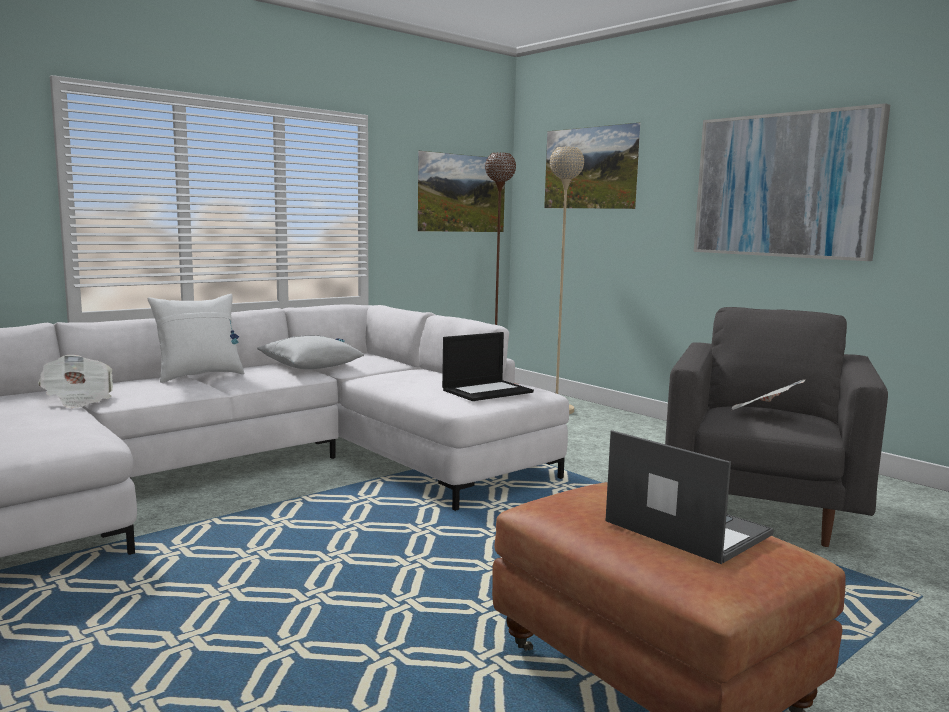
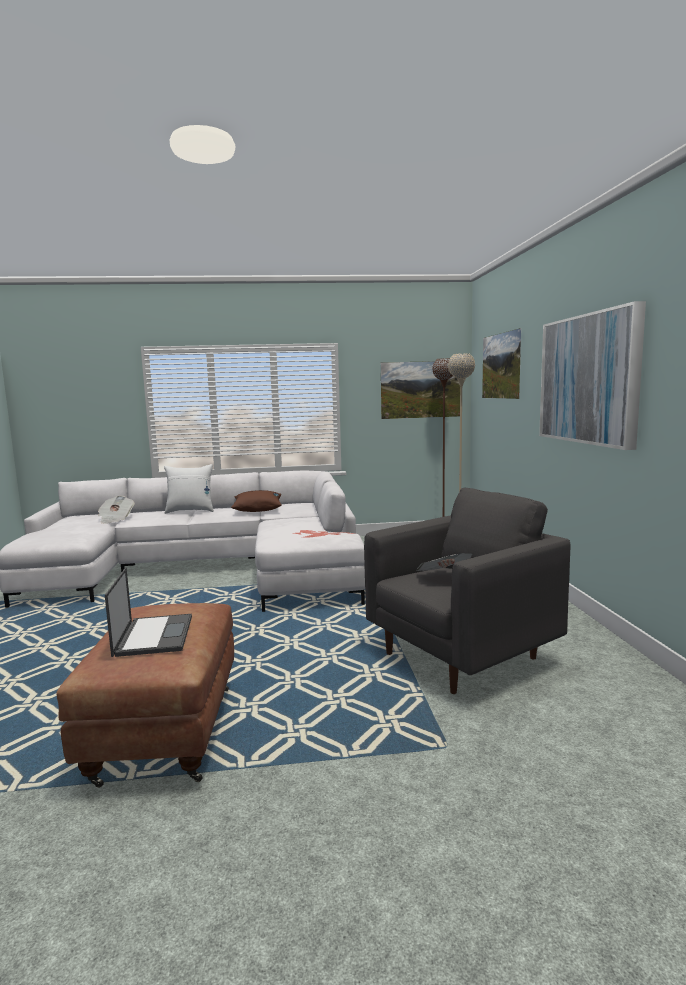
camera: 35 degrees right, 0 degrees up
grey pillow [257,335,364,369] -> brown pillow [231,490,282,512]
laptop [442,332,534,401] -> none

